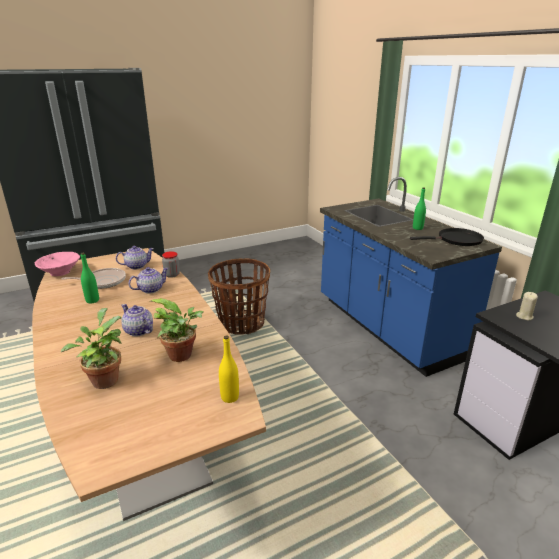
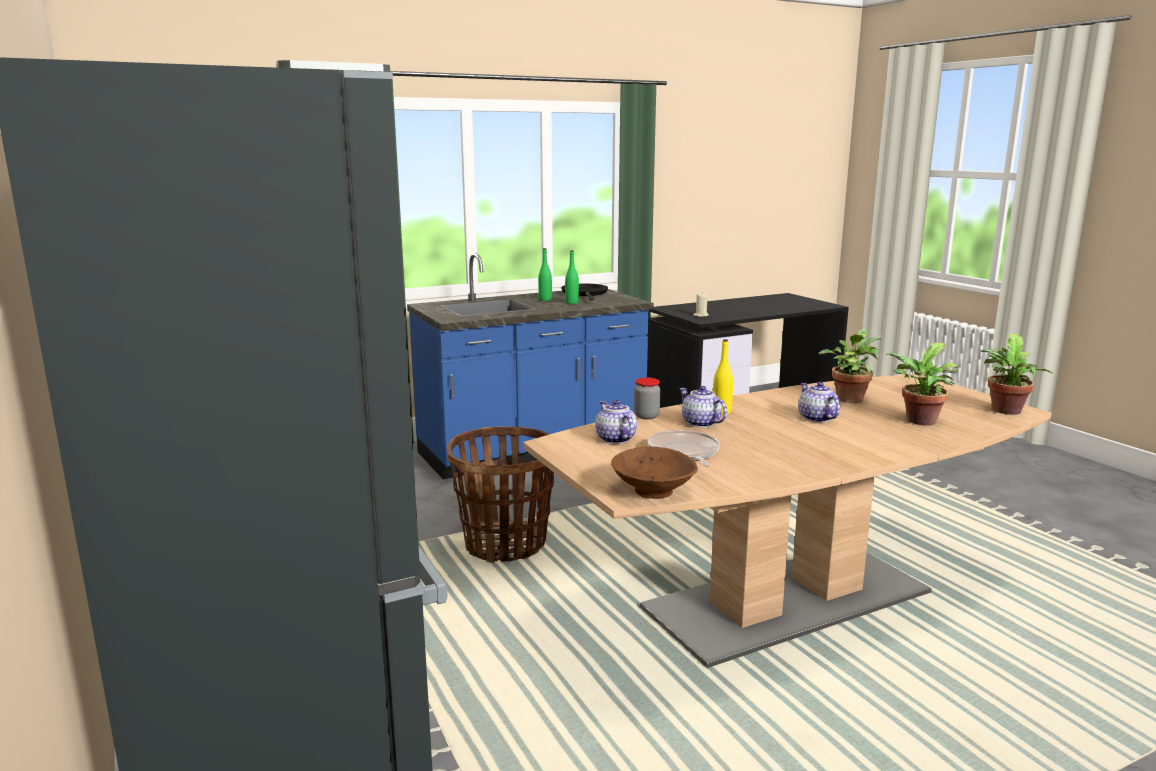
camera: 90 degrees left, 10 degrees down
pink bowl [35,252,80,276] -> brown bowl [611,447,698,499]
green bottle [81,253,99,303] -> green bottle moved to [565,250,579,304]
teapot [121,304,153,337] -> teapot turned 120 degrees clockwise [798,382,840,422]
yellow bottle [219,336,239,403] -> yellow bottle moved to [713,339,733,415]
none -> potted plant [981,334,1053,415]

